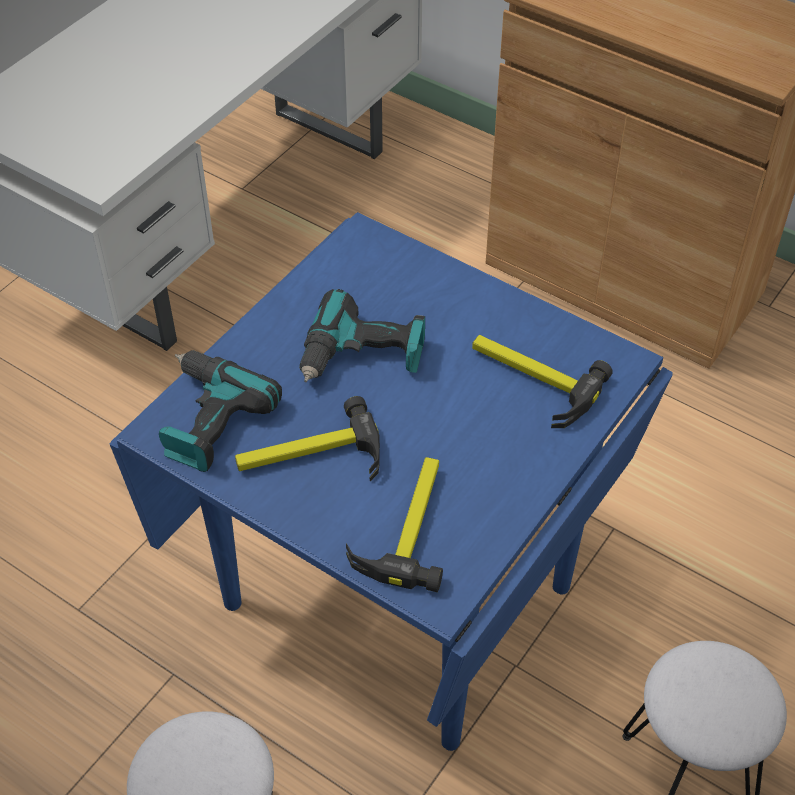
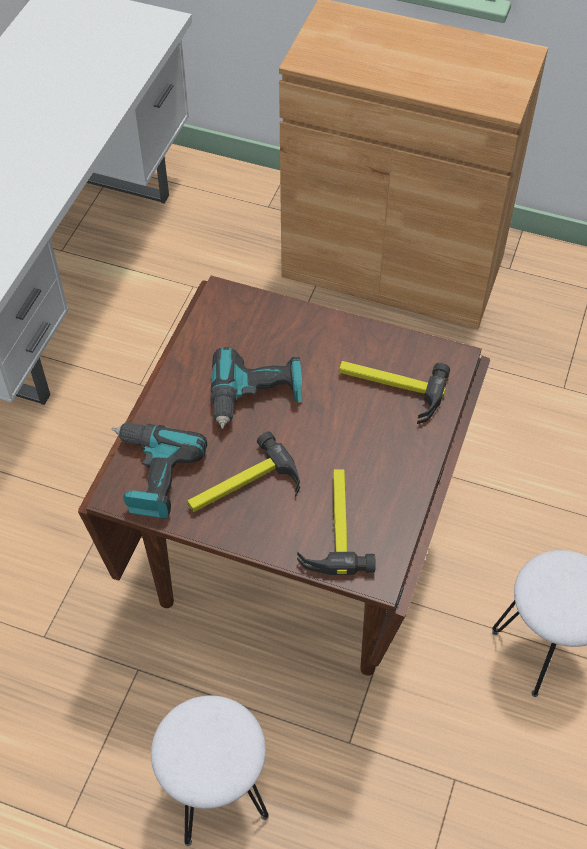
camera: 15 degrees left, 5 degrees up
blue dining table [110,212,673,751] -> brown dining table [78,276,490,676]

